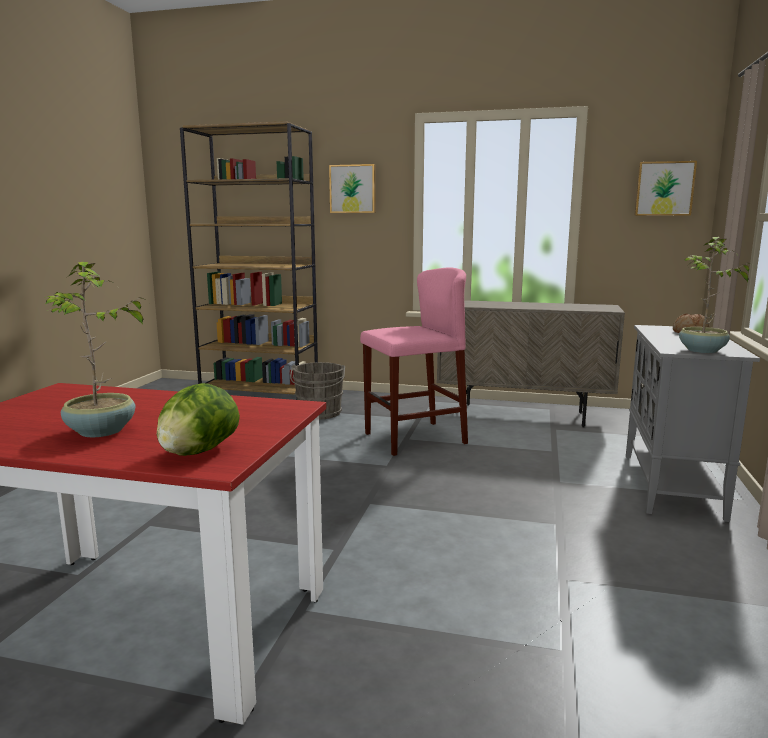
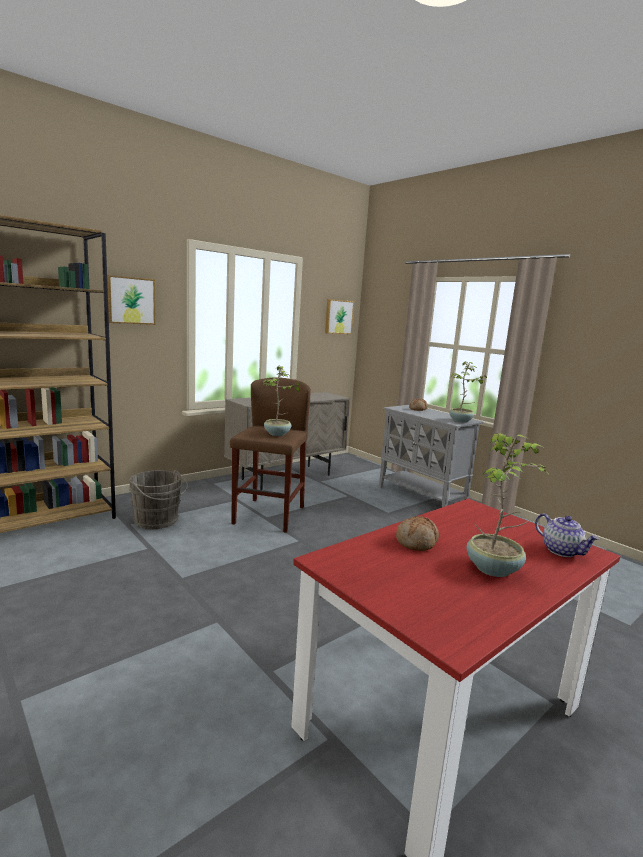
camera: 55 degrees left, 0 degrees up
lettuce [157,383,240,456] -> teapot [535,513,599,557]
pink stool [360,268,468,456] -> brown stool [230,377,311,533]
none -> potted plant [263,366,303,436]
none -> bread [396,516,439,551]

